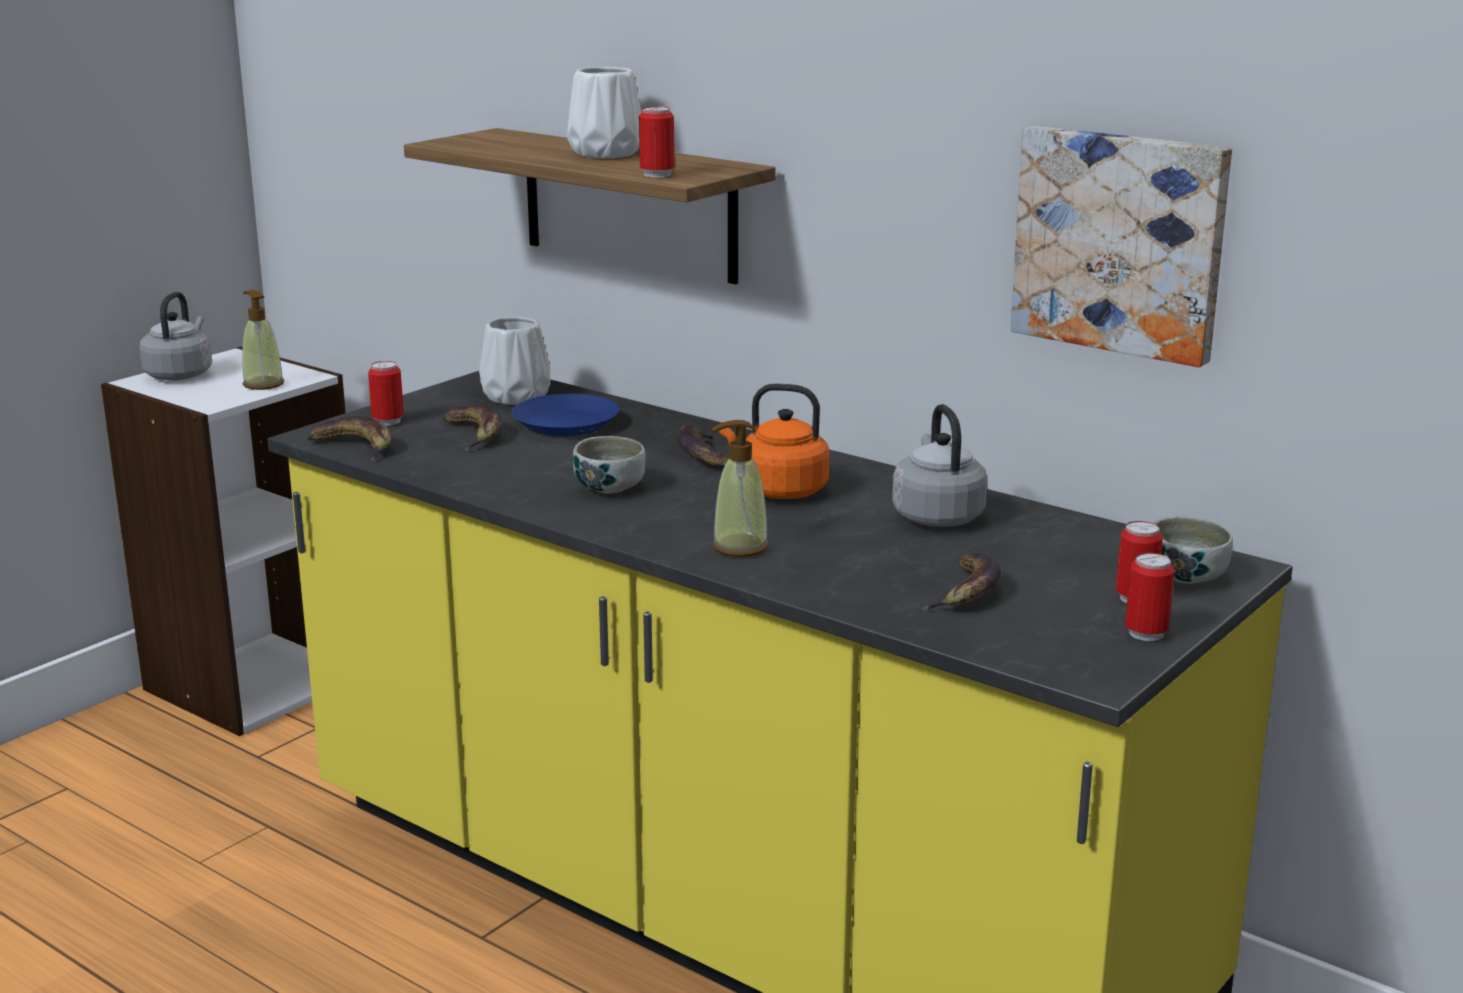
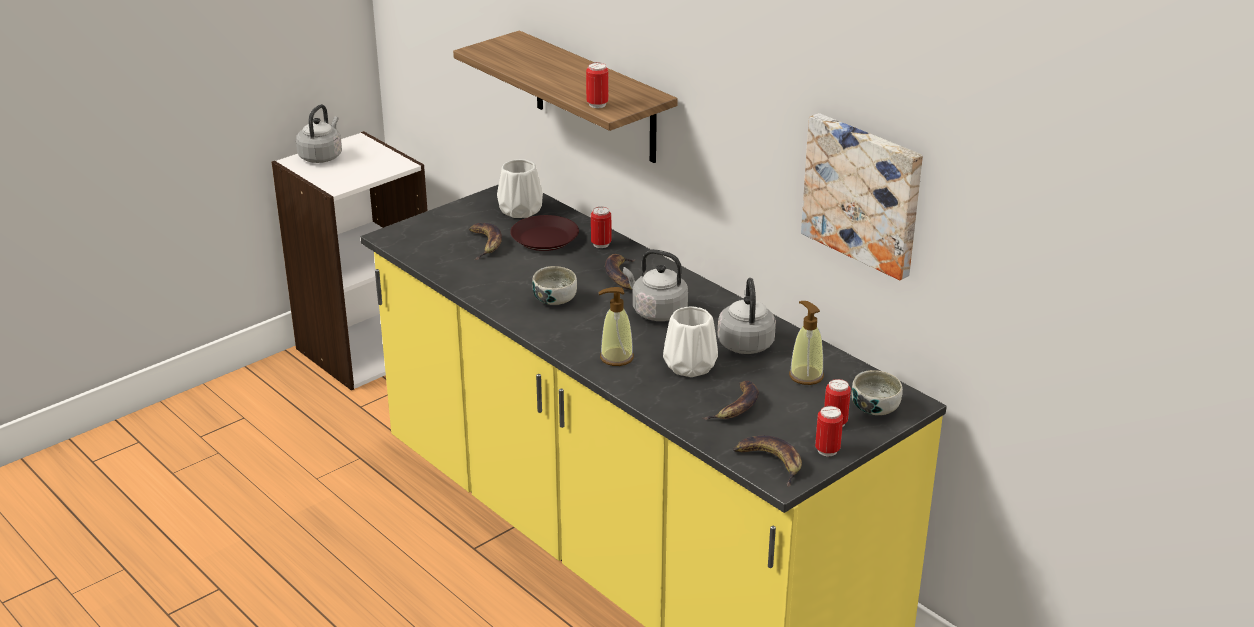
camera: 10 degrees right, 10 degrees up
soap dispenser [242,290,284,390] -> soap dispenser moved to [789,301,824,385]
banana [307,416,392,462] -> banana moved to [733,436,802,487]
can [368,361,404,426] -> can moved to [591,207,611,248]
blue plate [512,394,620,436] -> brown plate [510,215,579,251]
white vase [567,67,641,159] -> white vase moved to [663,306,718,377]
orange kettle [719,384,830,499] -> grey kettle [623,249,688,321]

